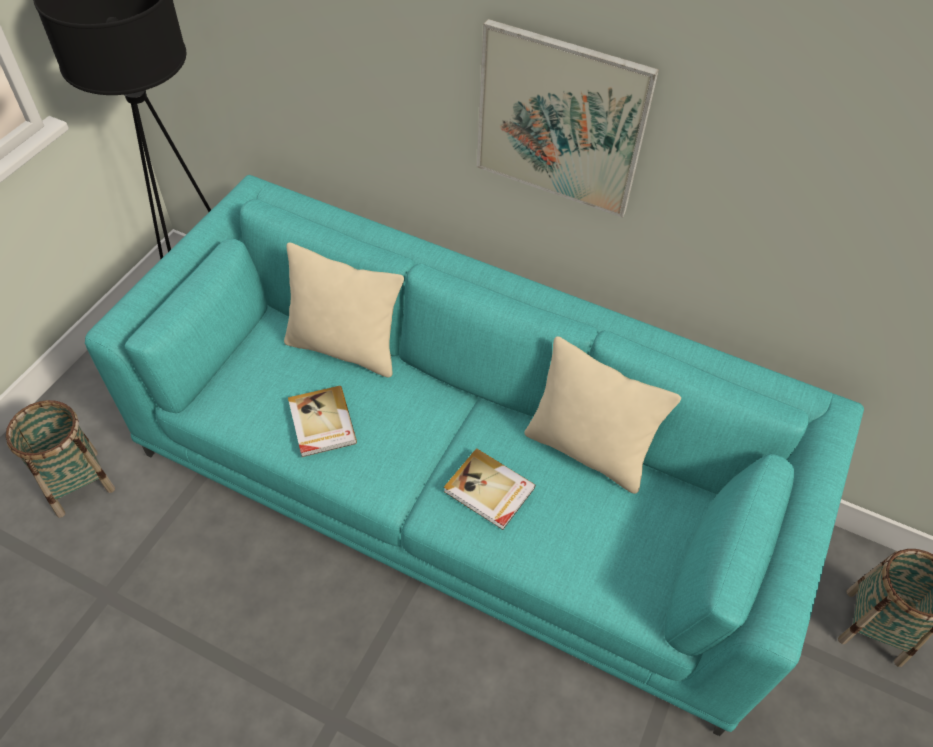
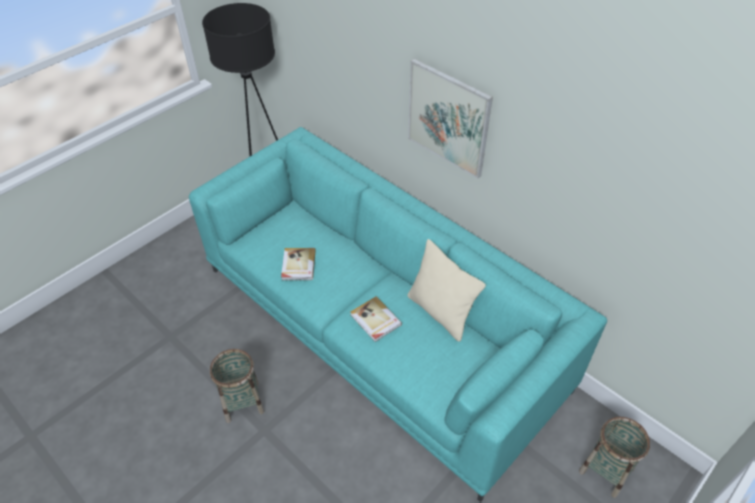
camera: 20 degrees right, 5 degrees down
basket [6,400,115,518] -> basket moved to [210,349,264,423]
beige pillow [284,243,404,377] -> none

